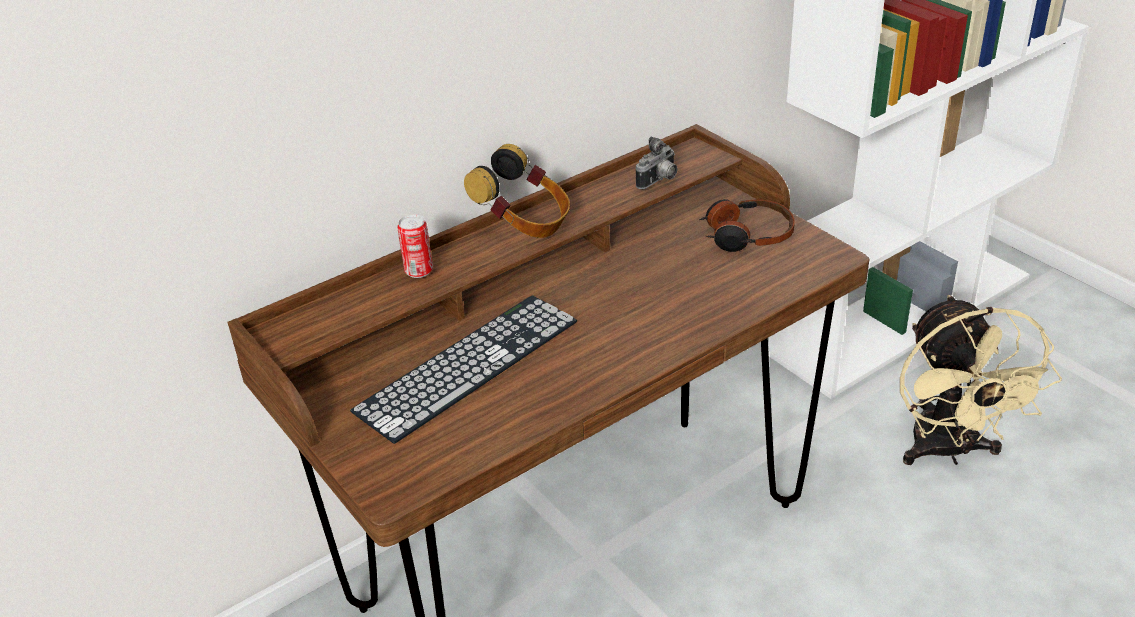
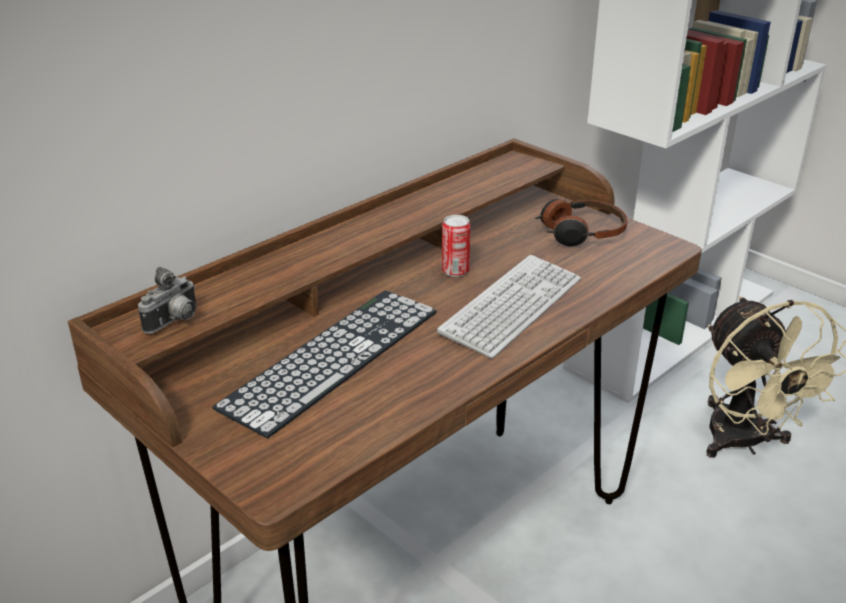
camera: 10 degrees left, 5 degrees down
can [397,214,433,278] -> can moved to [442,215,471,277]
headphones [464,144,570,238] -> none
camera [636,137,678,189] -> camera moved to [138,267,197,334]
none -> keyboard [437,255,581,358]

